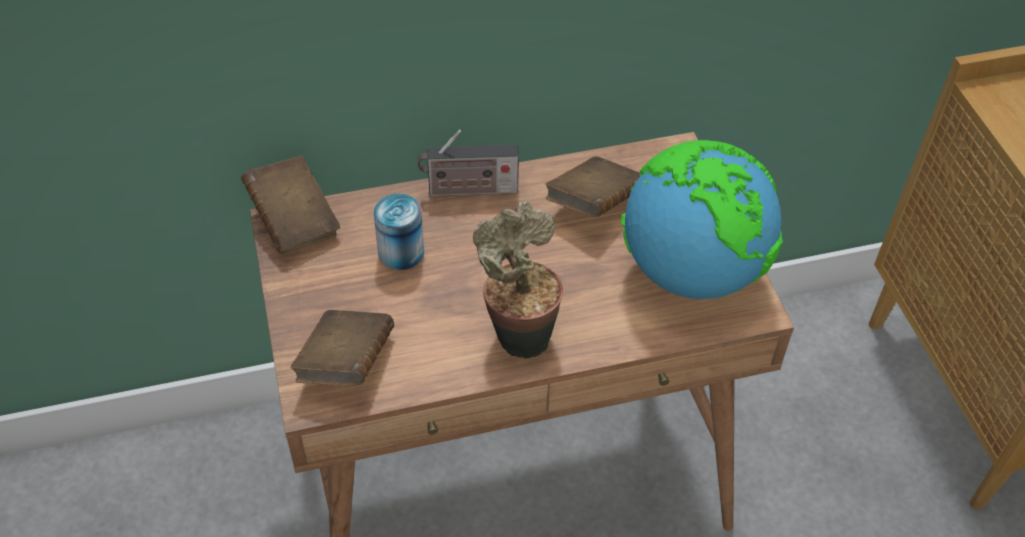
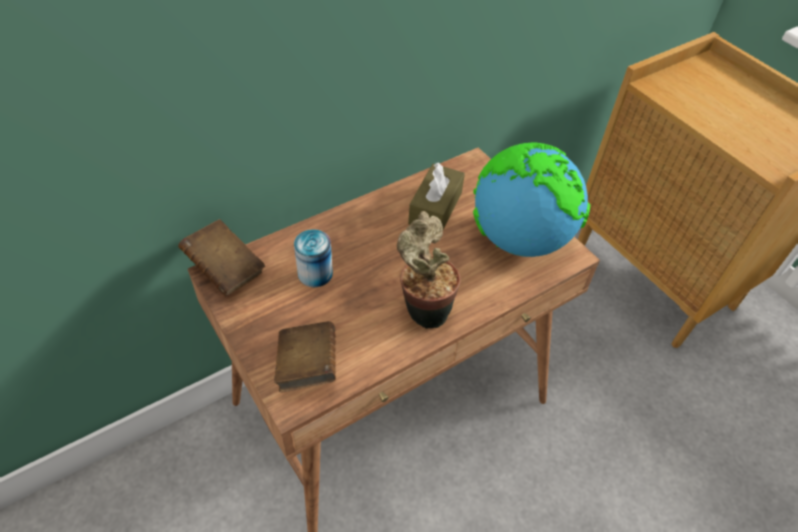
camera: 20 degrees left, 0 degrees up
radio [418,130,519,196] -> none
brown book [545,156,640,217] -> brown tissue box [408,162,465,230]

